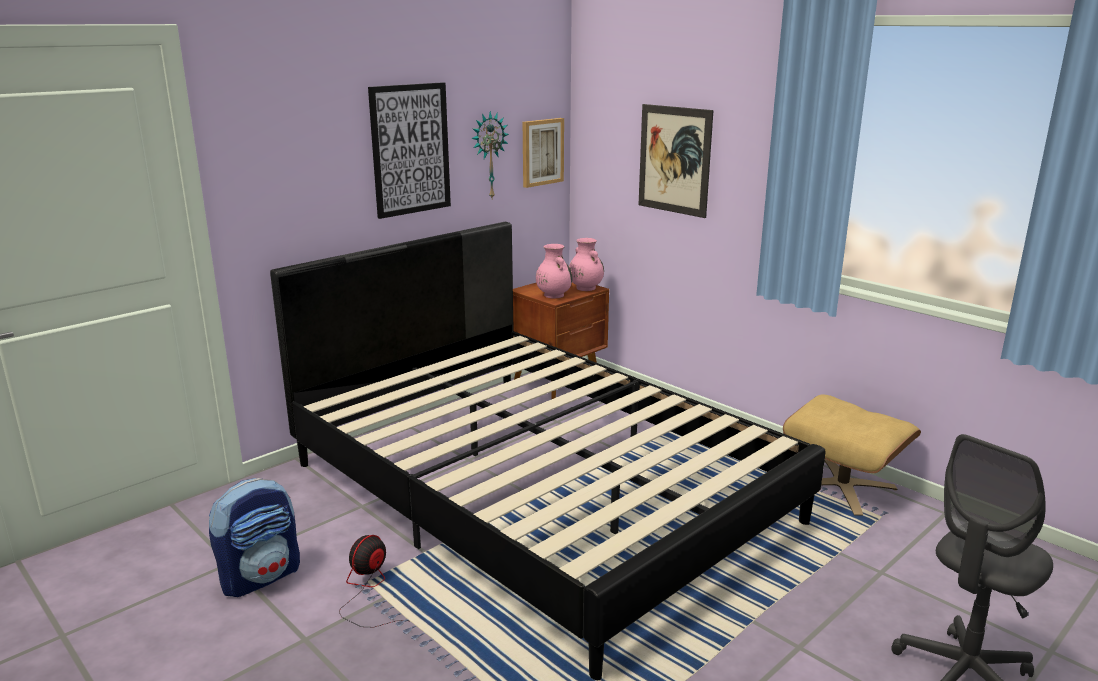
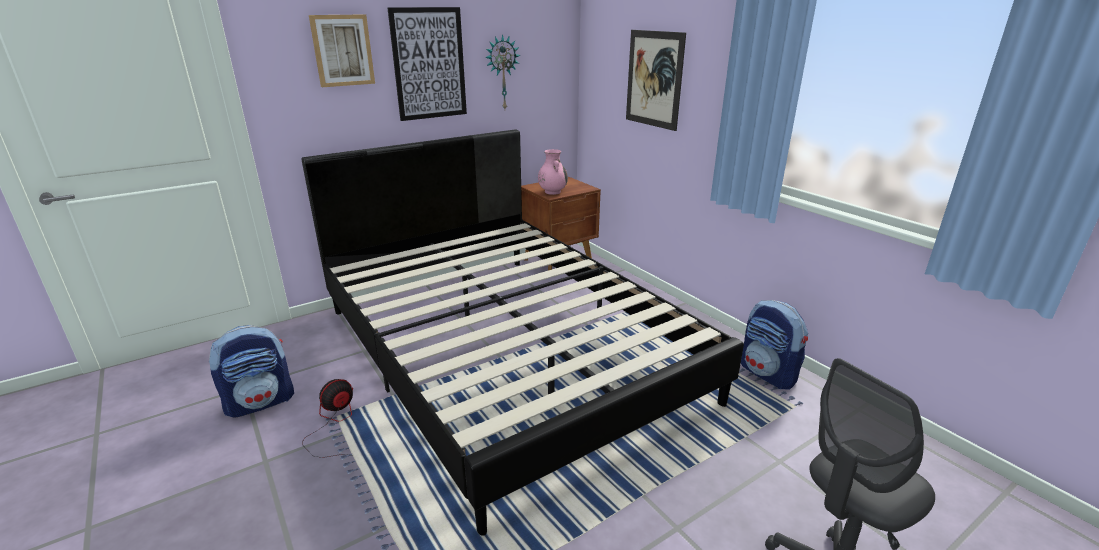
camera: 10 degrees right, 5 degrees up
picture [523,118,564,188] -> picture moved to [309,14,375,87]
pink vase [569,238,604,291] -> none
beige ottoman [783,394,921,516] -> backpack [741,300,808,390]

